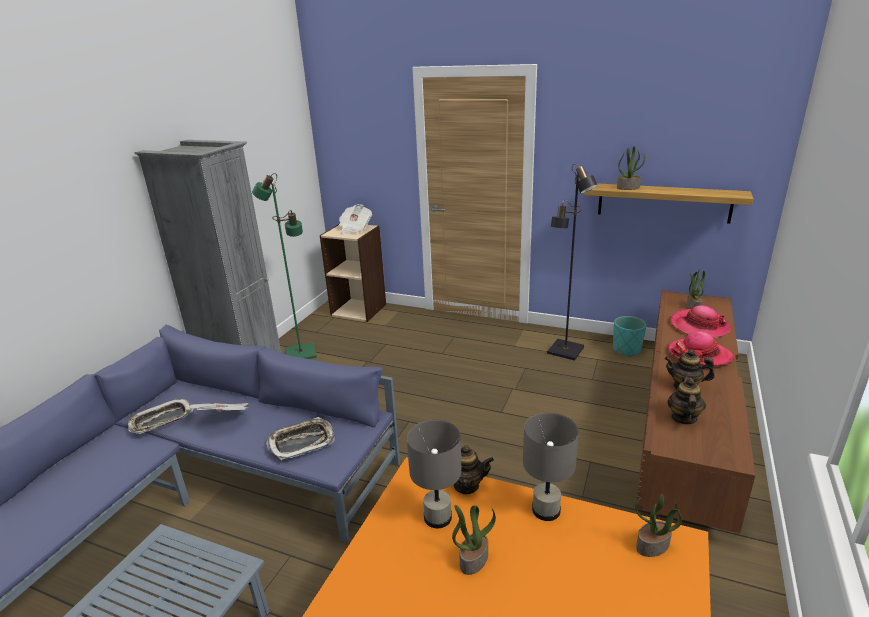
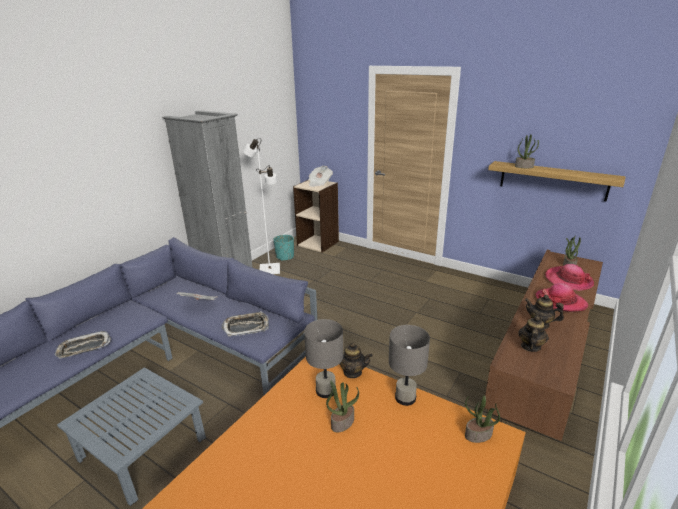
camera: 10 degrees right, 0 degrees up
tray [127,398,194,434] -> tray moved to [55,331,111,358]
green floor lamp [252,173,317,359] -> white floor lamp [243,138,280,274]
black floor lamp [547,164,597,360] -> none
turquoise planter [613,316,646,357] -> turquoise planter moved to [273,235,294,261]

